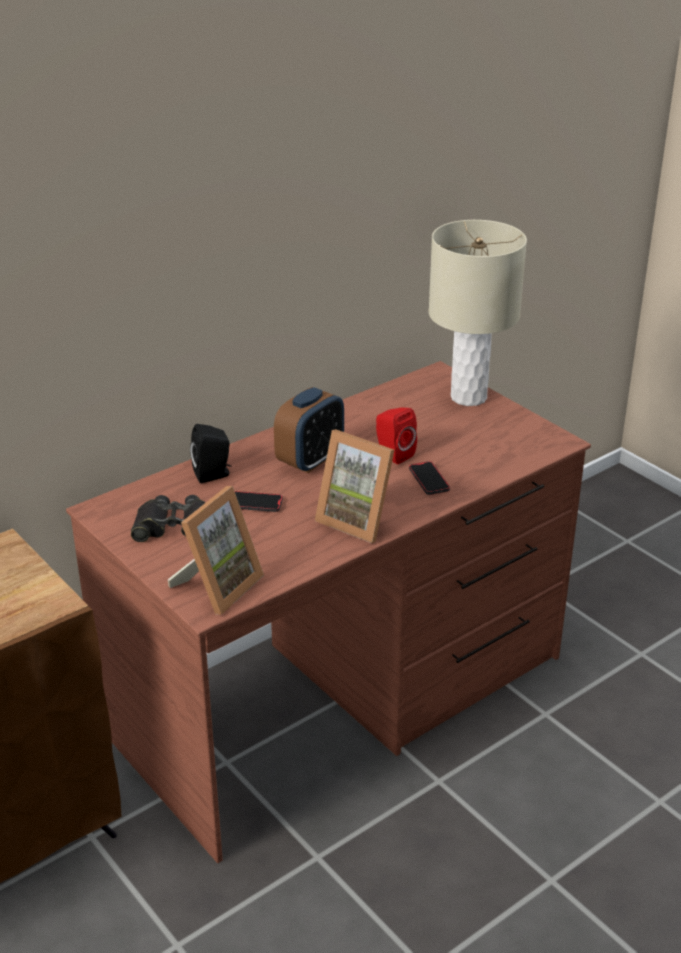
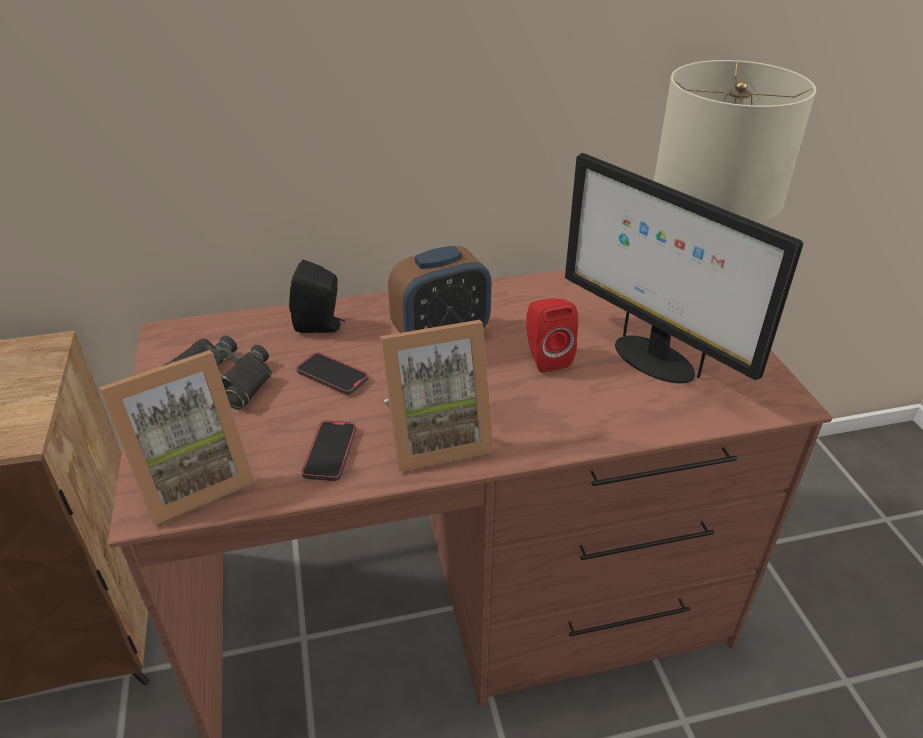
camera: 25 degrees right, 5 degrees up
picture frame [315,429,394,543] -> picture frame turned 75 degrees counterclockwise [380,320,494,472]
phone [409,461,450,495] -> phone moved to [302,420,356,481]
none -> monitor [565,153,803,383]

